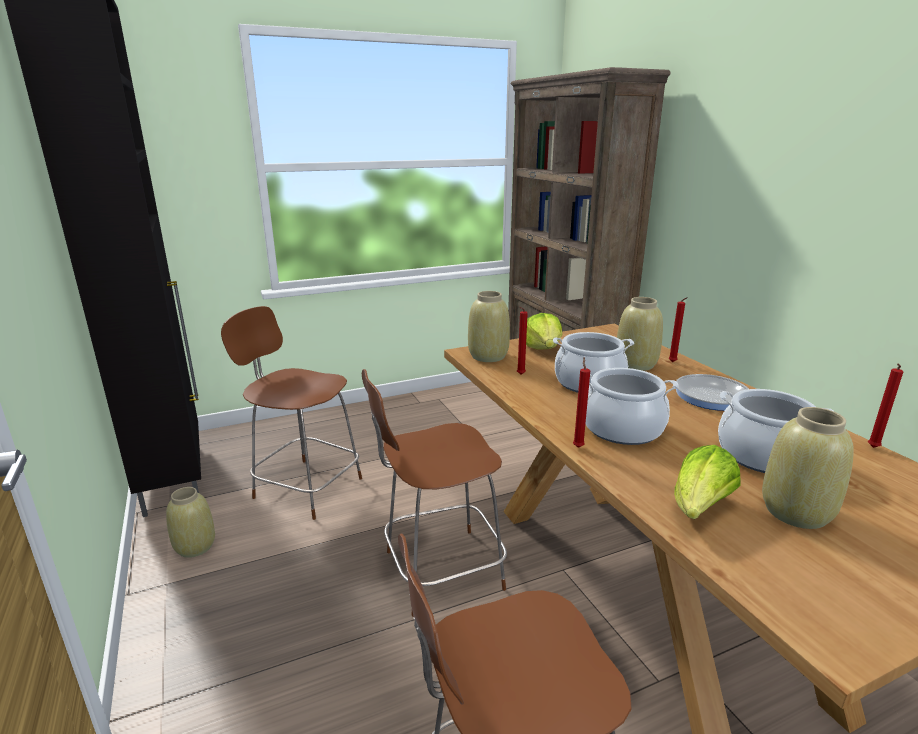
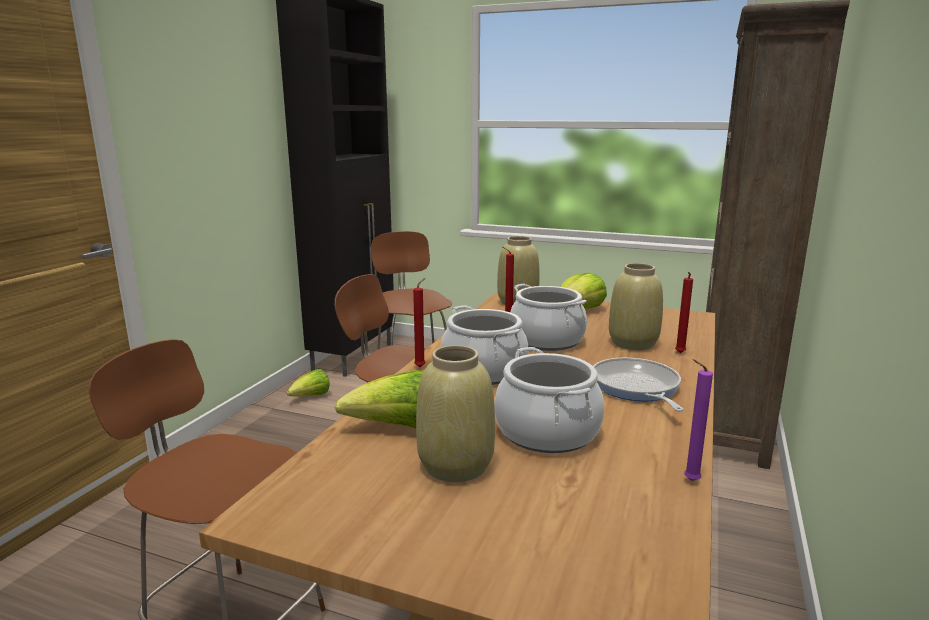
camera: 45 degrees right, 5 degrees down
beige vase [166,487,215,558] -> lettuce [287,369,330,396]
red candle [868,364,903,448] -> purple candle [684,359,713,481]

